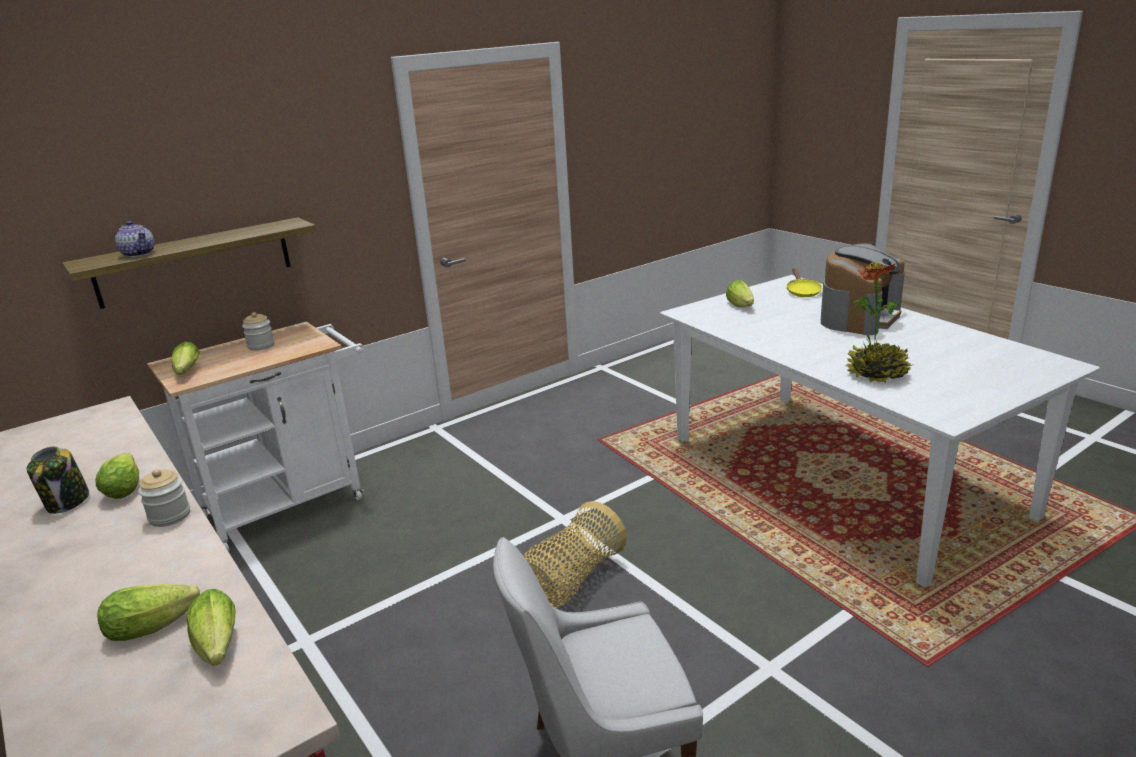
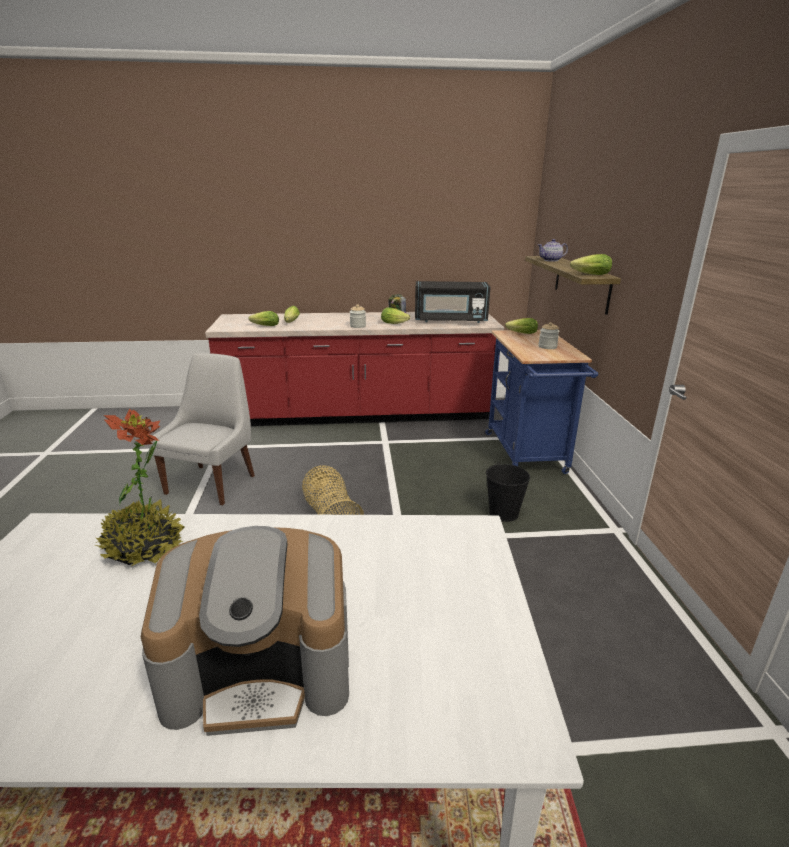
camera: 120 degrees right, 0 degrees up
white cart [147,322,365,552] -> blue cart [485,330,598,474]
lettuce [726,280,754,307] -> lettuce moved to [570,254,612,275]
yellow frying pan [787,268,822,297] -> none
coffee machine [821,244,905,335] -> coffee machine turned 75 degrees counterclockwise [141,526,349,736]
none -> black microwave [415,281,491,323]
none -> black bucket [486,462,530,522]

